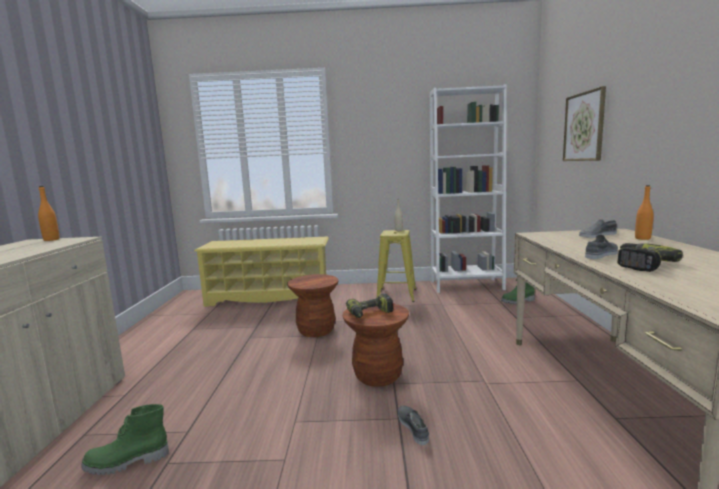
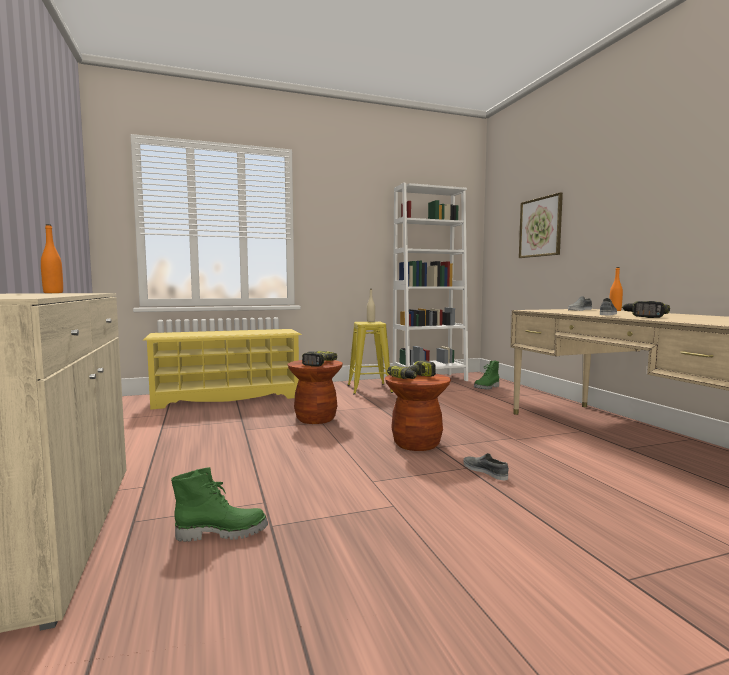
camera: 20 degrees left, 5 degrees down
green boot [81,404,169,475] -> green boot turned 150 degrees counterclockwise [171,467,268,542]
none -> power drill [302,351,337,367]

